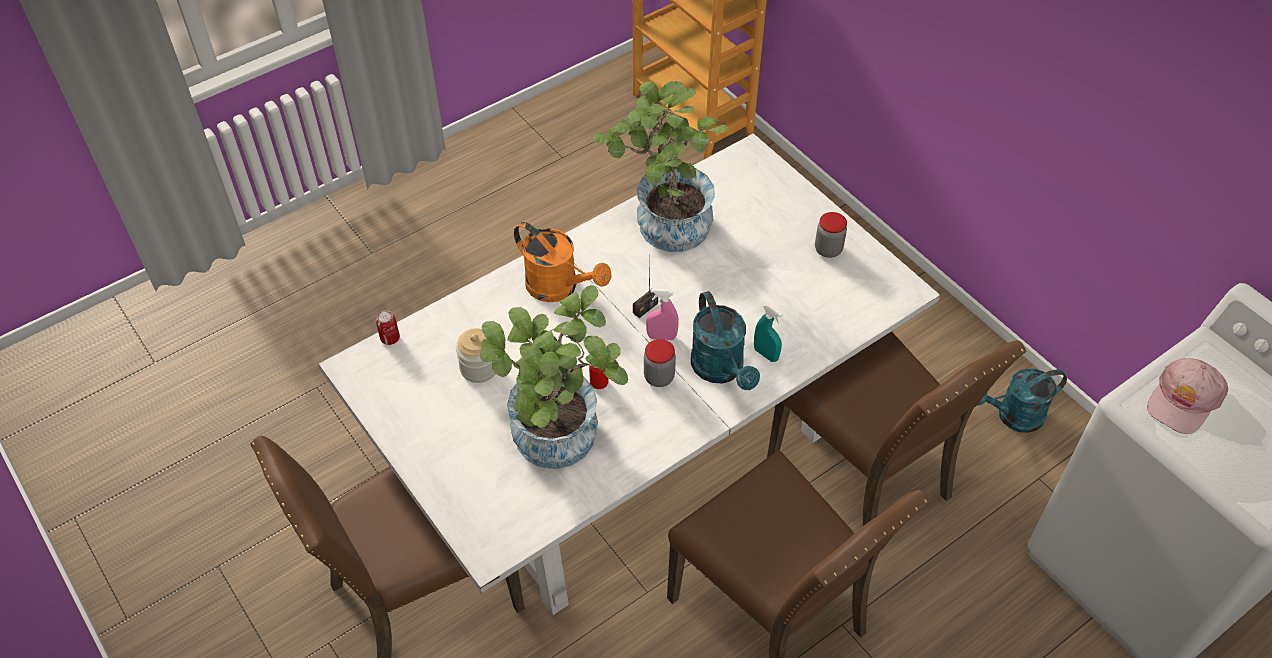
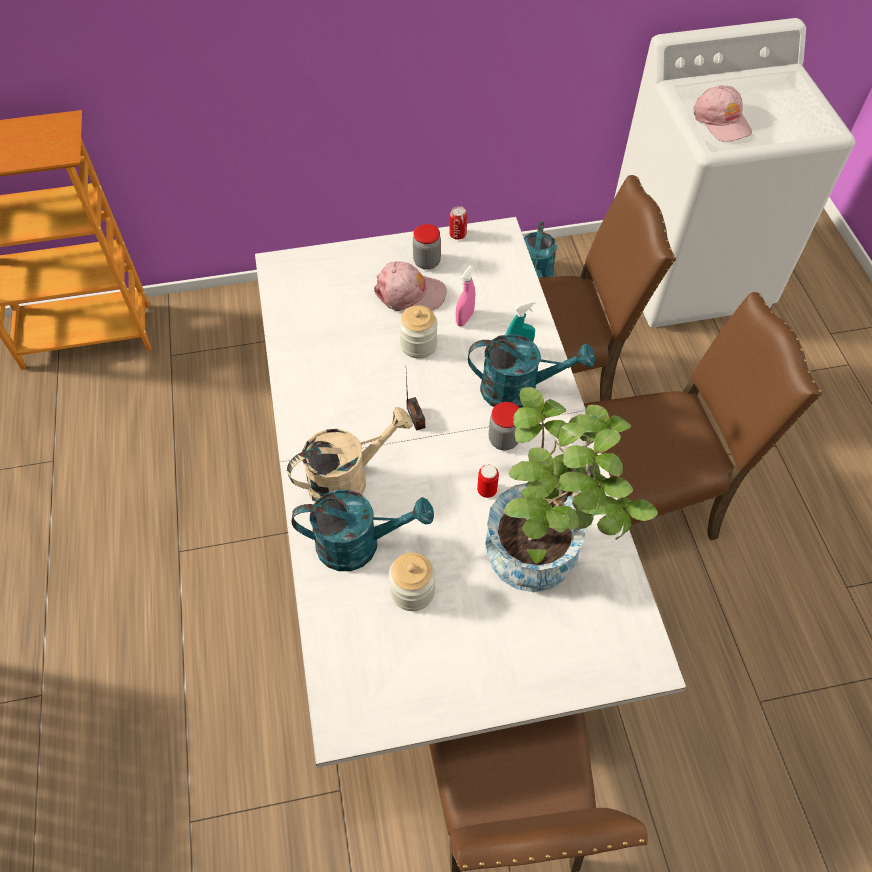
camera: 65 degrees left, 5 degrees up
can [376,310,400,345] -> can moved to [449,206,467,240]
orange watering can [514,222,612,302] -> beige watering can [287,407,413,502]
potted plant [593,81,728,252] -> none
pink spray bottle [646,289,678,340] -> pink spray bottle moved to [456,266,476,327]
none -> turquoise watering can [292,490,434,571]
none -> pink cap [374,261,447,311]
none -> jar [399,305,437,359]

